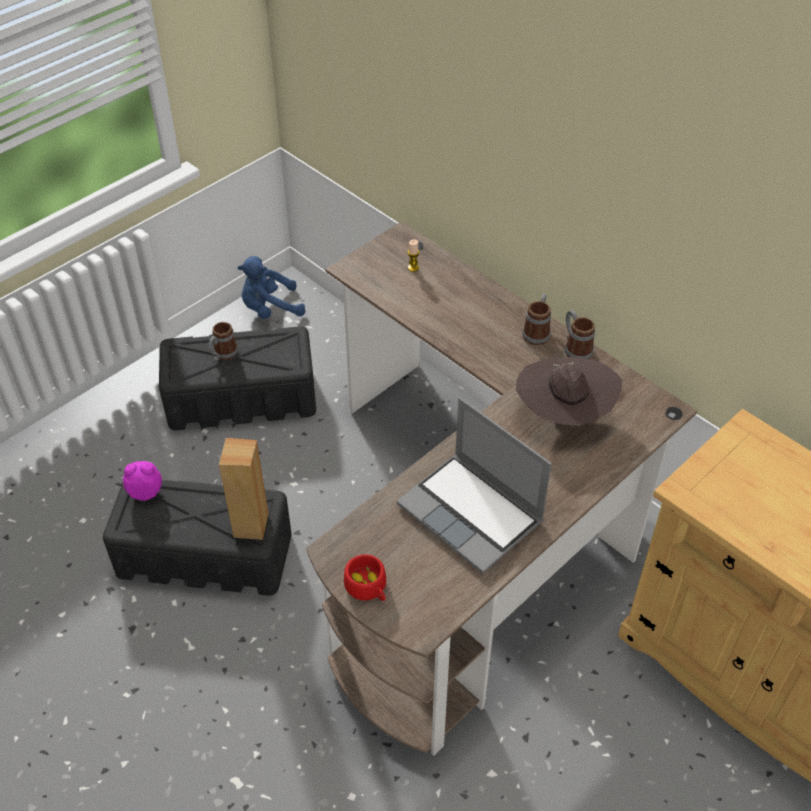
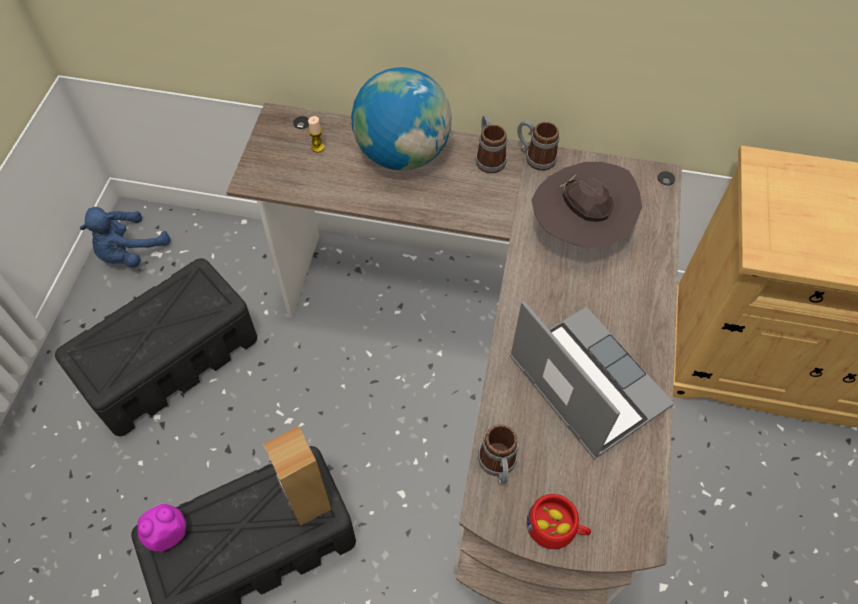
camera: 35 degrees left, 10 degrees up
mug [208,322,238,361] -> mug moved to [478,424,518,484]
laptop [397,397,552,574] -> laptop turned 135 degrees counterclockwise [510,300,674,459]
none -> globe [351,67,452,170]

